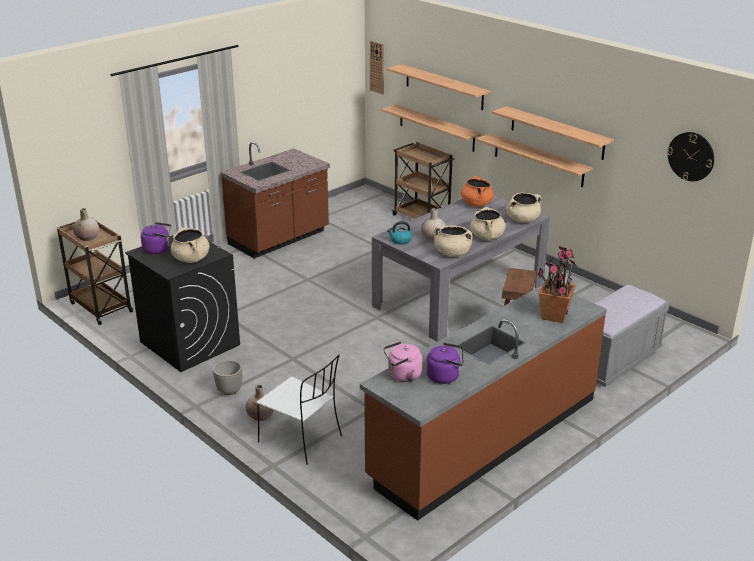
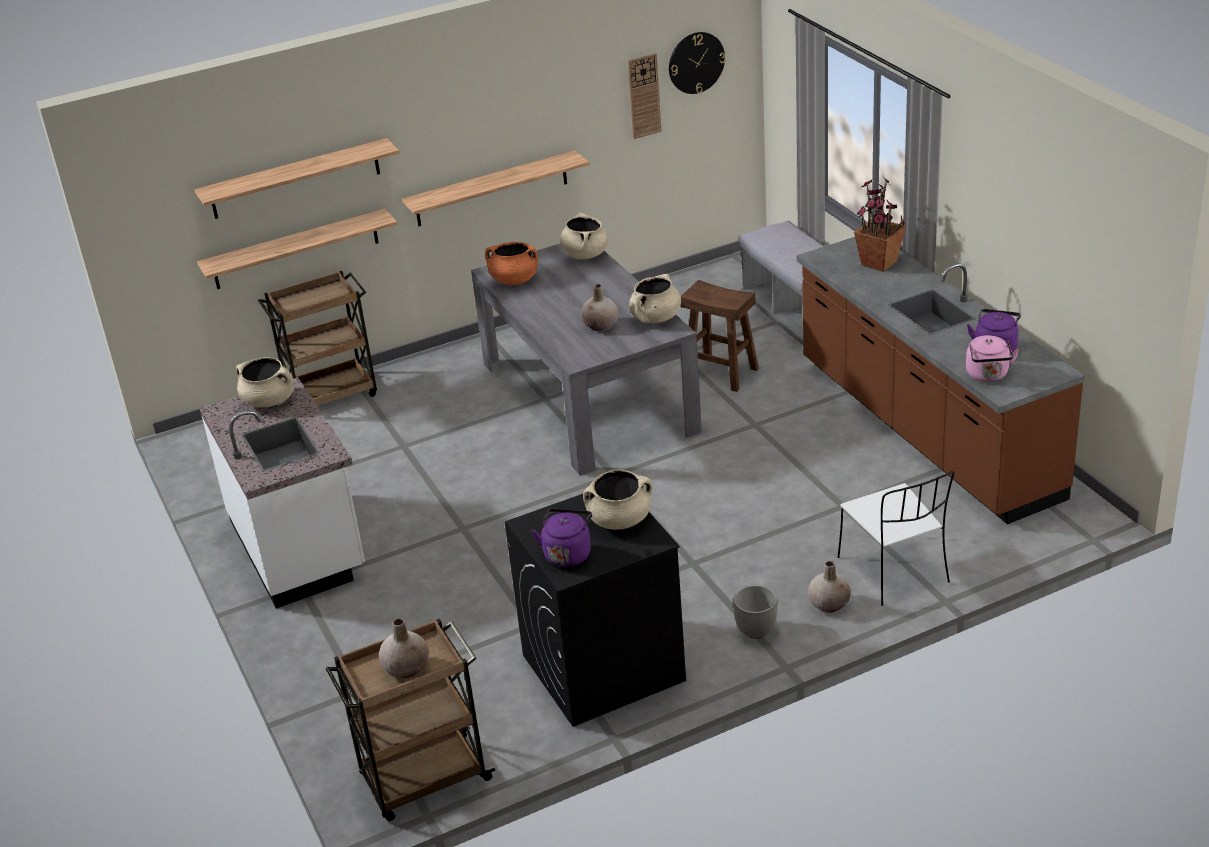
camera: 70 degrees left, 5 degrees up
brown counter [220,142,330,259] -> white counter [200,377,365,608]
white chair [257,355,342,465] -> white chair turned 105 degrees clockwise [838,471,954,606]
wall clock [370,41,384,95] -> wall clock moved to [628,53,661,139]
kettle [387,221,412,244] -> none
beige cooking pot [470,207,506,240] -> beige cooking pot moved to [236,357,294,408]
shelf [492,106,614,160] -> none

